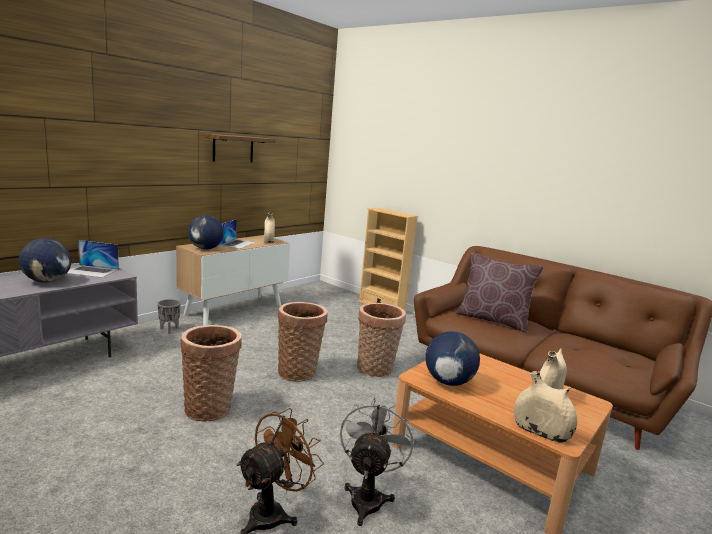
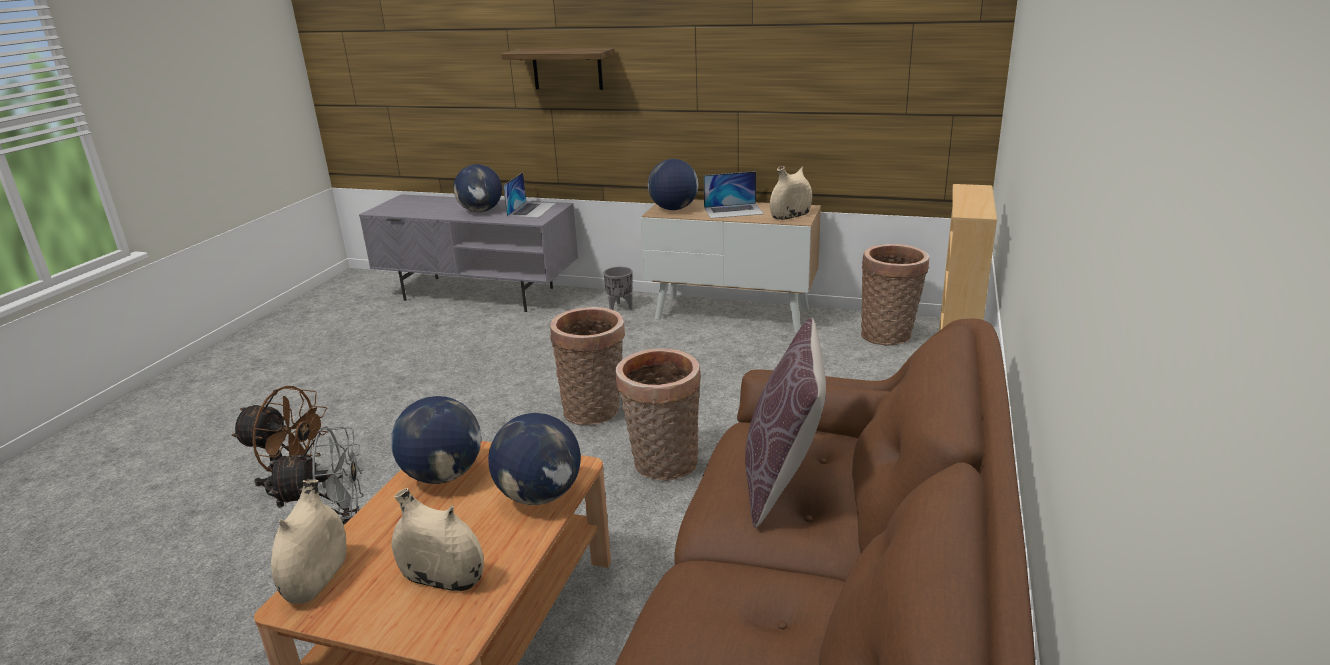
camera: 70 degrees right, 10 degrees up
laptop [67,240,119,278] -> laptop turned 150 degrees counterclockwise [503,172,556,218]
basket [180,325,242,422] -> basket moved to [861,244,929,346]
shelf [204,134,276,162] -> shelf moved to [502,48,615,90]
none -> globe [488,413,581,505]

